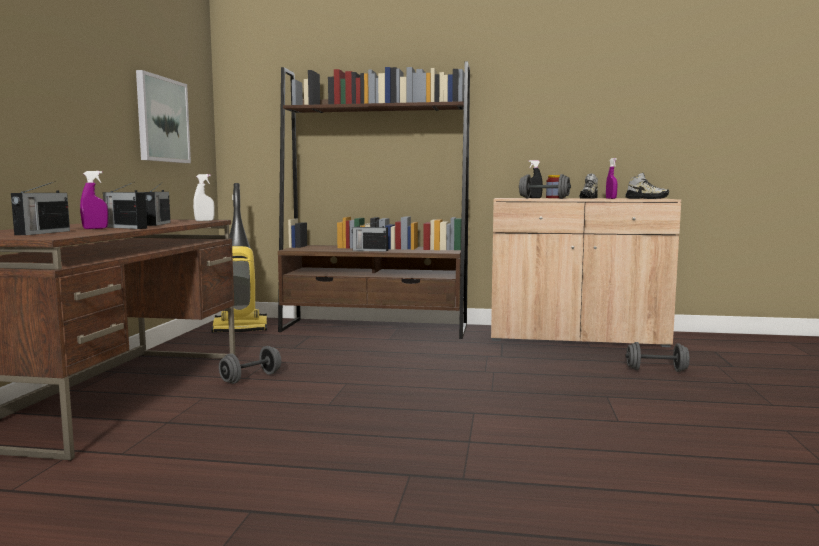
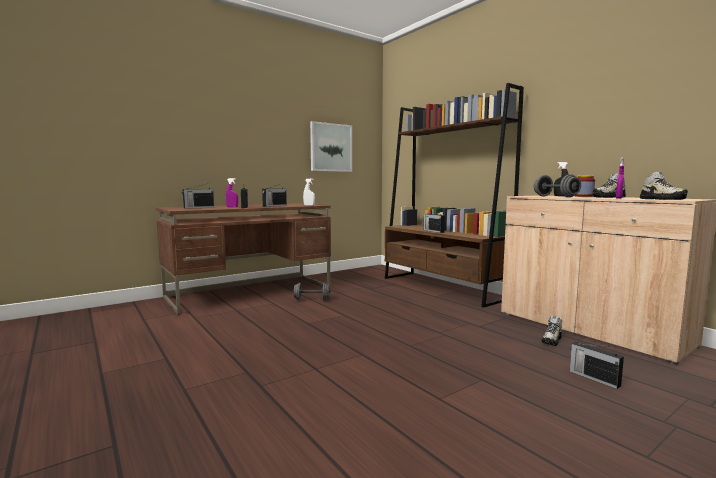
camera: 45 degrees right, 0 degrees up
vacuum cleaner [211,183,267,333] -> none
grey dumbbell [625,342,690,372] -> radio [570,342,624,389]
none -> shoe [542,315,562,346]

